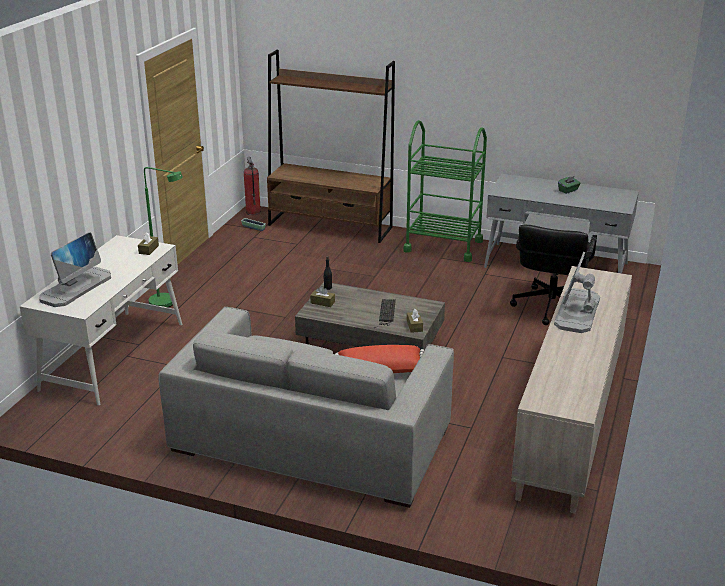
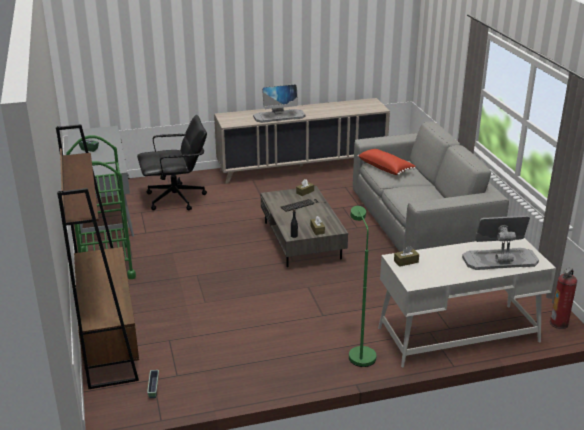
camera: 125 degrees left, 0 degrees up
fire extinguisher [244,157,261,215] -> fire extinguisher moved to [550,268,577,329]

